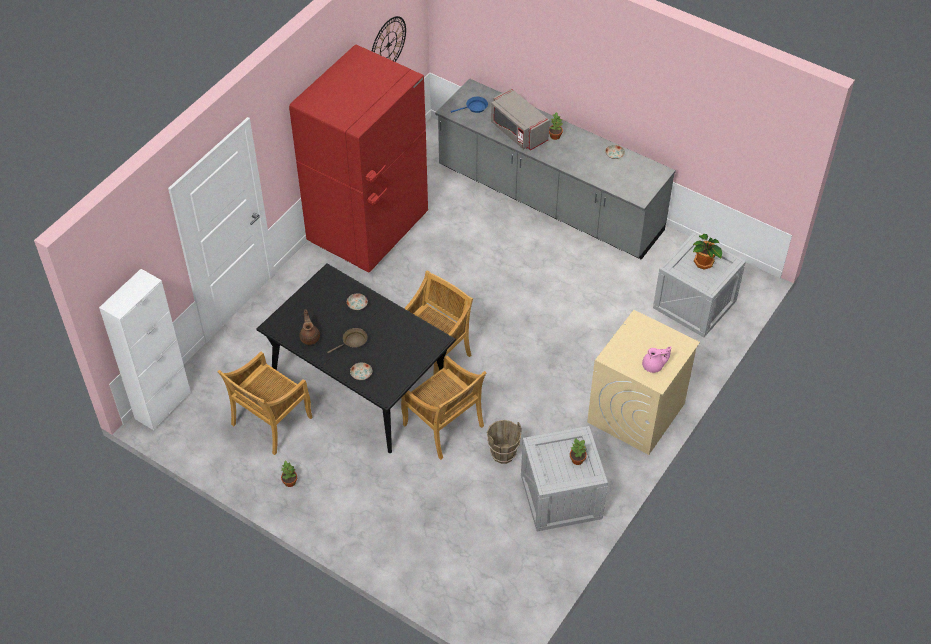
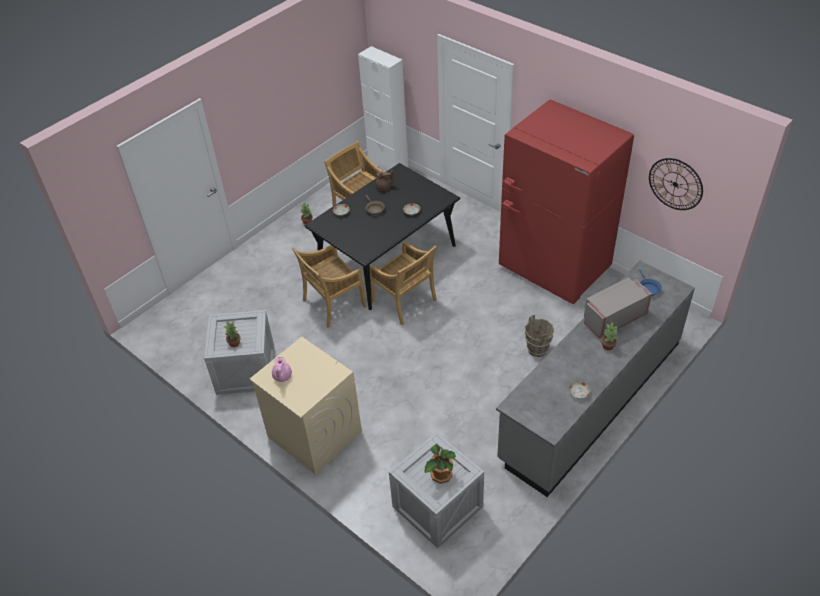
camera: 100 degrees right, 5 degrees down
brown bucket [487,420,522,464] -> brown bucket moved to [525,315,555,357]

